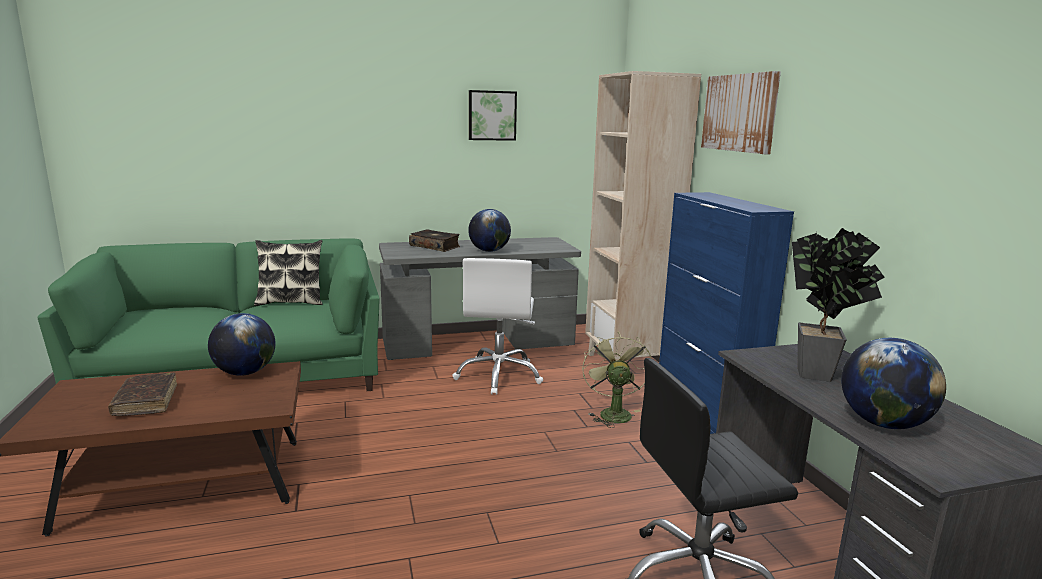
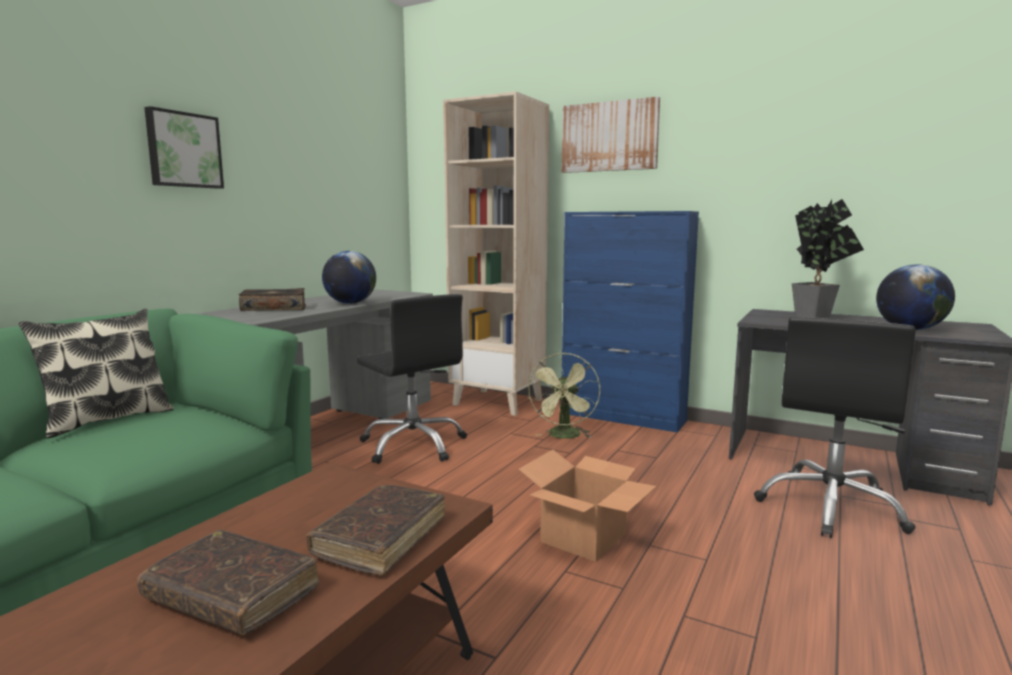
camera: 45 degrees left, 5 degrees down
globe [208,313,275,376] -> none
white office chair [452,258,543,395] -> black office chair [357,294,467,464]
picture [469,90,517,141] -> picture moved to [144,106,224,189]
green fan [582,332,652,428] -> green fan turned 120 degrees counterclockwise [528,353,600,439]
none -> brown book [306,485,445,576]
none -> cardboard box [518,450,657,562]

